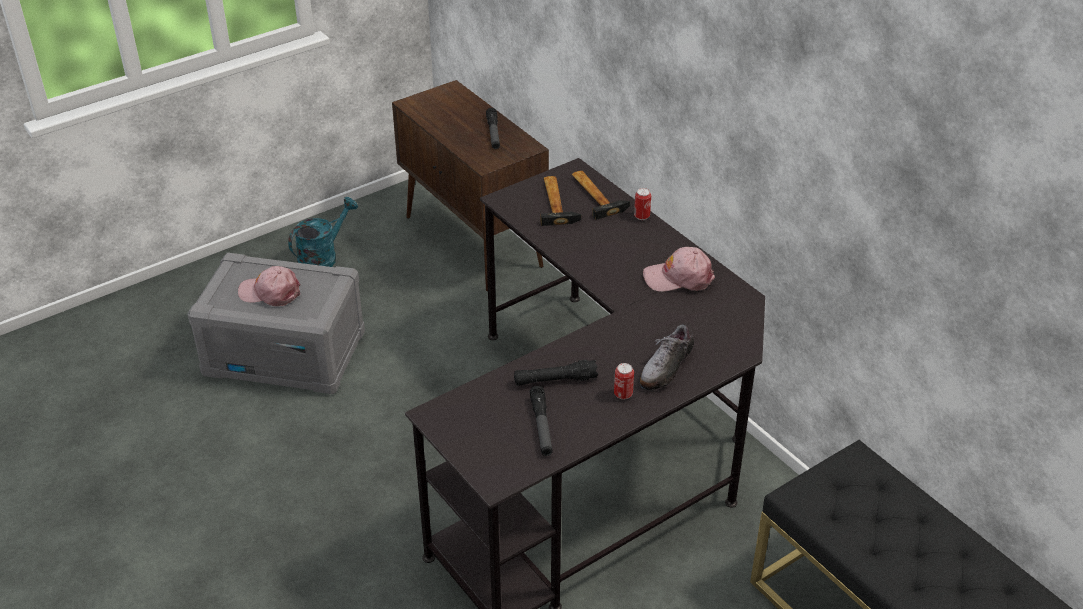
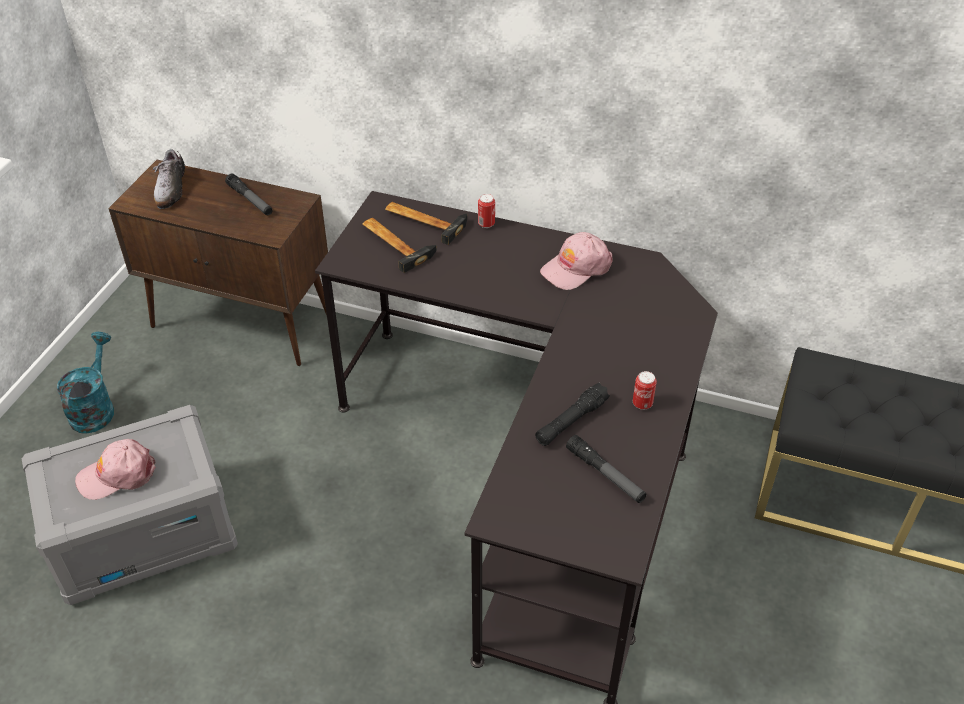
camera: 35 degrees left, 5 degrees up
shoe [640,324,694,391] -> shoe moved to [153,150,186,209]

